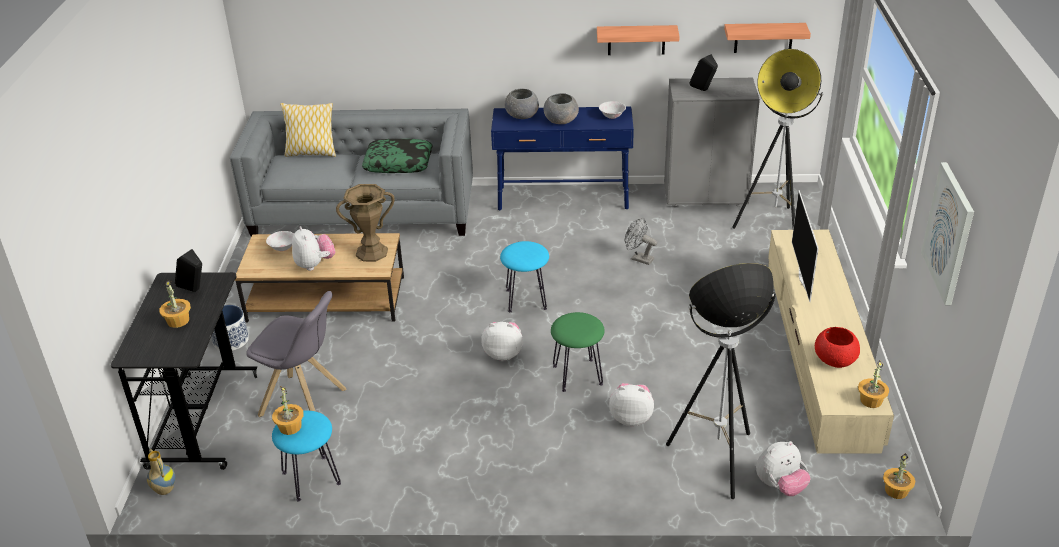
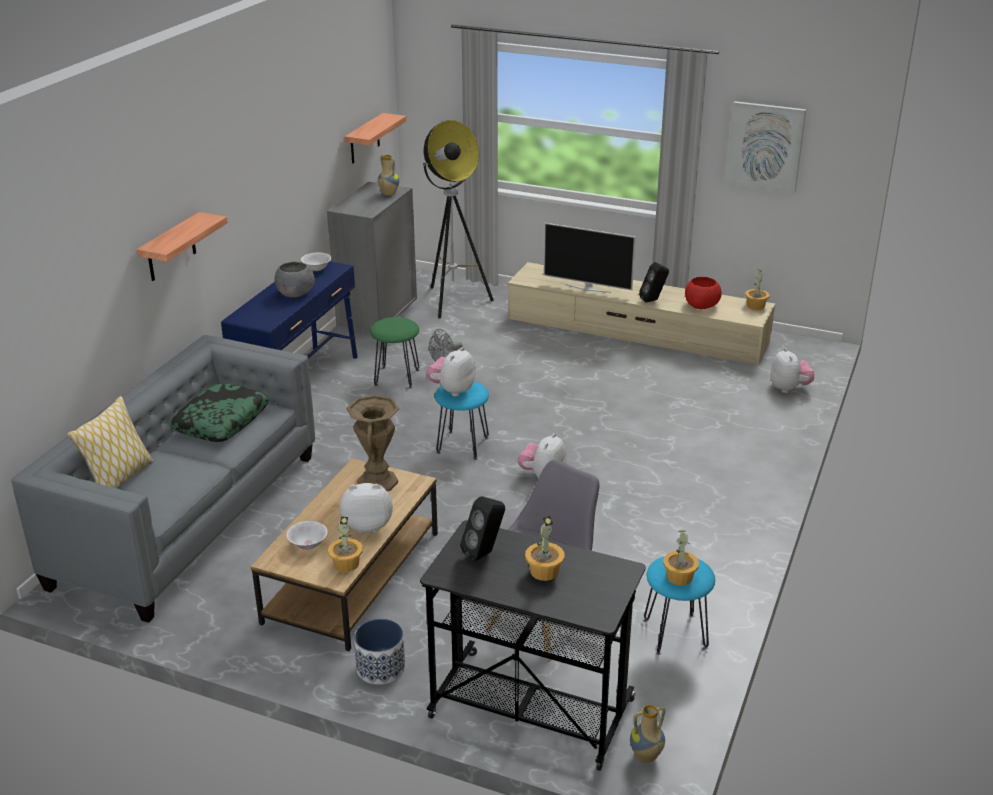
camera: 70 degrees left, 5 degrees down
grey bowl [504,89,539,119] -> none
green stool [551,312,605,392] -> green stool moved to [370,317,419,388]
shelf [597,25,680,55] -> shelf moved to [137,212,228,281]
plush toy [609,383,654,426] -> plush toy moved to [426,347,476,396]
floor lamp [666,263,776,499] -> none
black speaker [690,54,718,91] -> black speaker moved to [639,262,669,302]
potted plant [883,453,915,499] -> potted plant moved to [328,516,363,572]
none -> vase [378,155,399,196]

